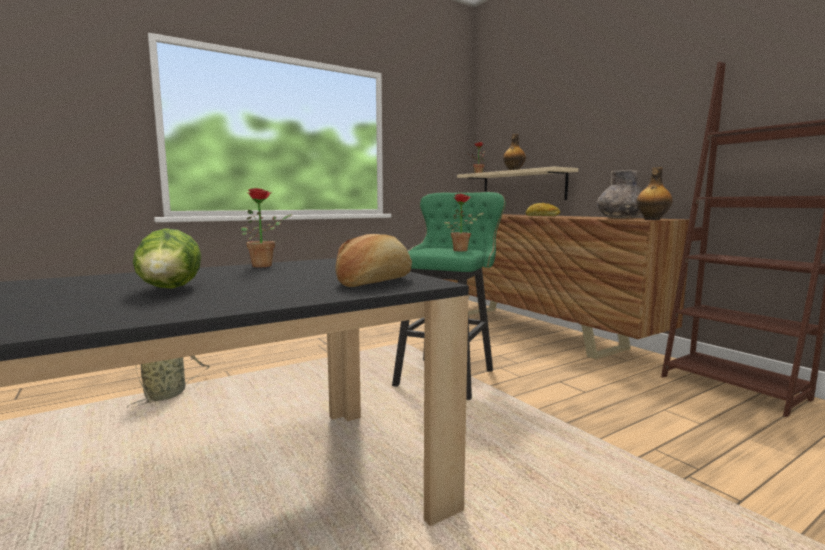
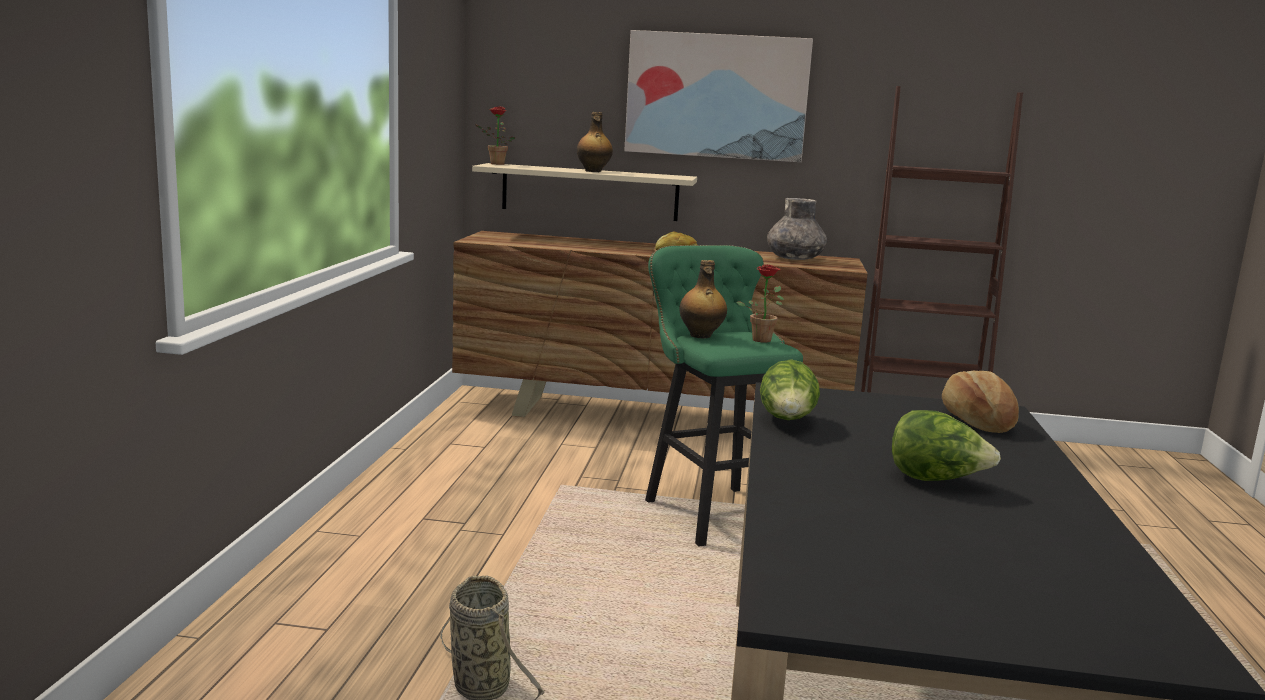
camera: 50 degrees left, 5 degrees up
potted plant [241,188,292,267] -> lettuce [760,359,820,420]
bottle [636,167,673,220] -> bottle moved to [679,260,727,338]
none -> picture [624,30,813,162]

